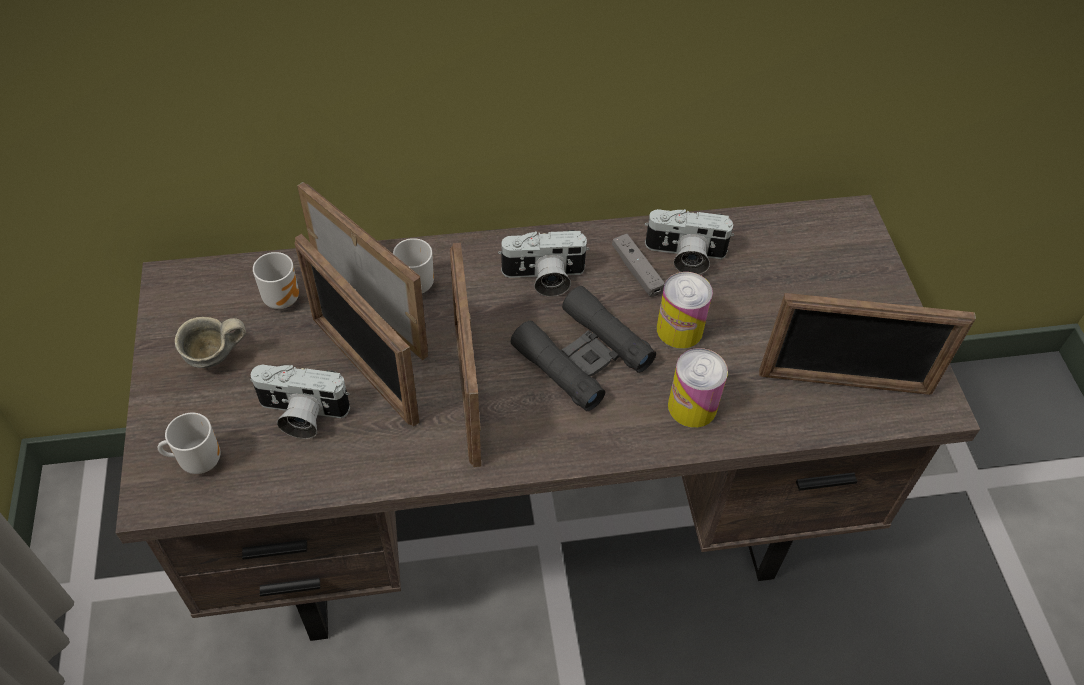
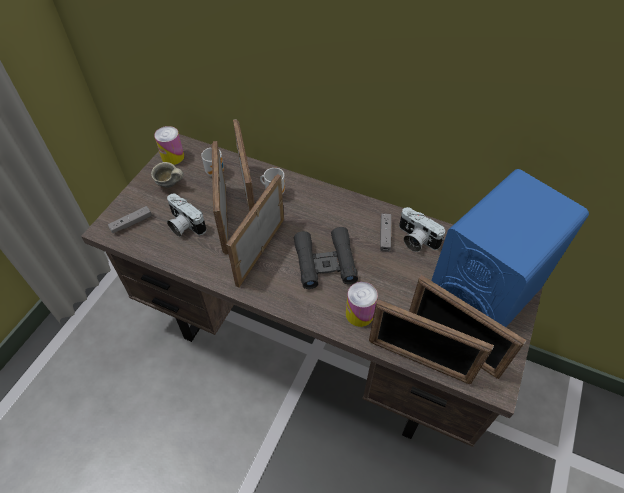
camera: 35 degrees right, 0 degrees up
mug [158,413,221,474] -> grey game controller [108,206,152,233]
camera [498,230,589,296] -> none
can [657,272,713,349] -> can moved to [154,126,184,165]
none -> picture frame [369,299,494,384]
none -> blue speaker [431,169,589,327]

